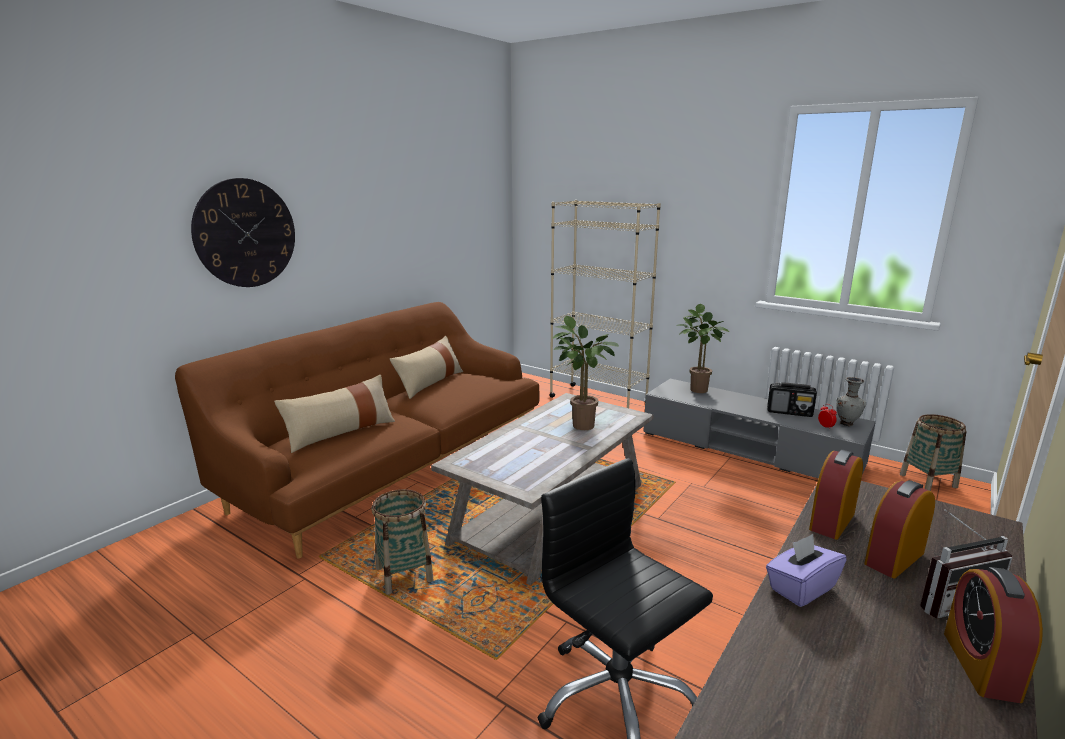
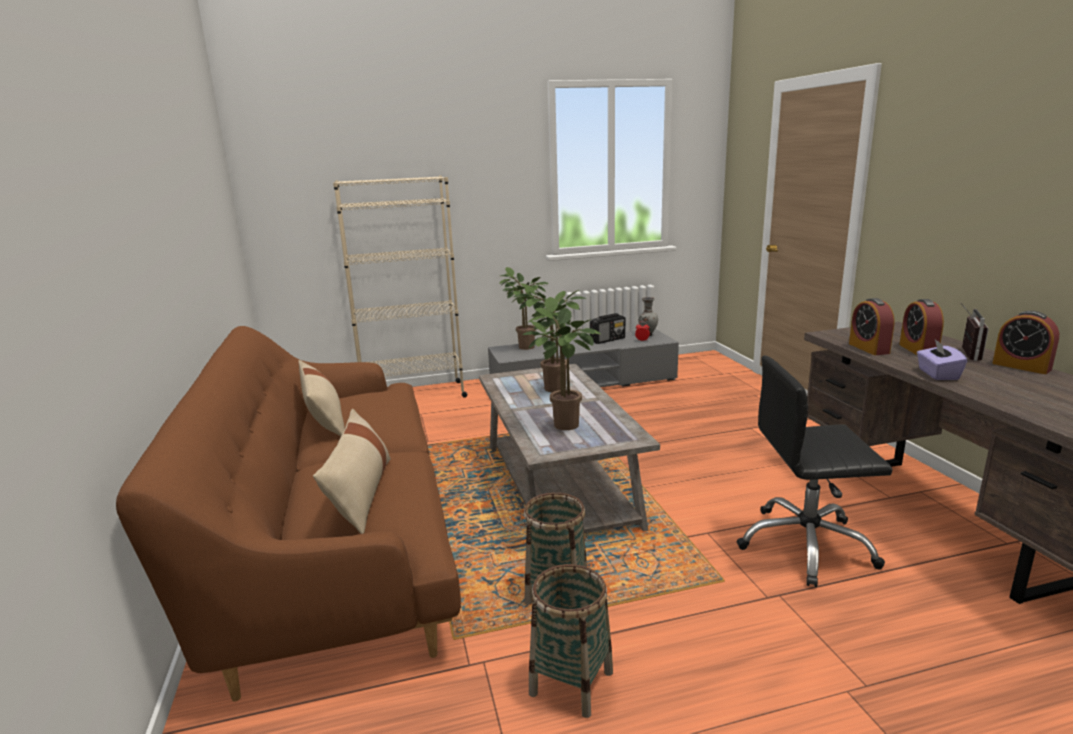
camera: 50 degrees left, 0 degrees up
wall clock [191,178,295,287] -> none
basket [900,414,967,491] -> basket moved to [529,564,613,718]
none -> potted plant [522,297,601,430]

